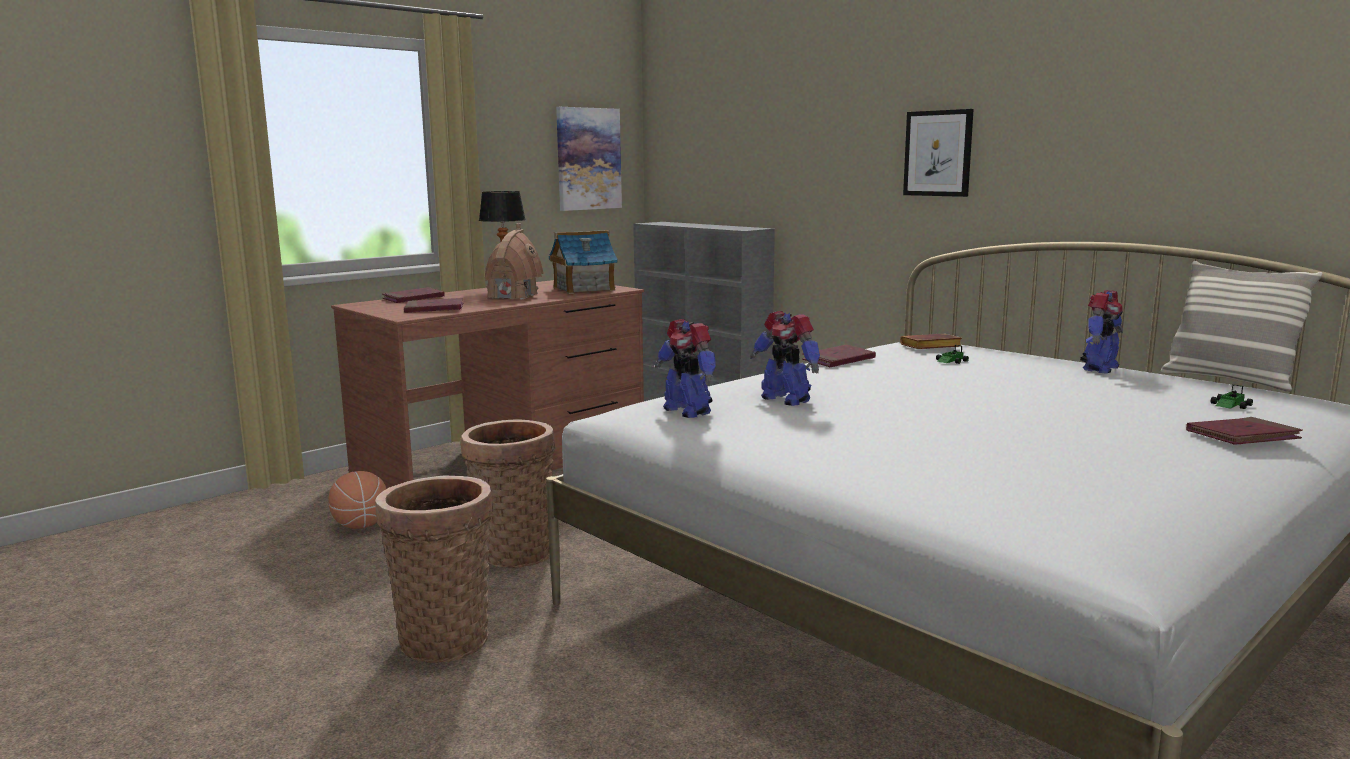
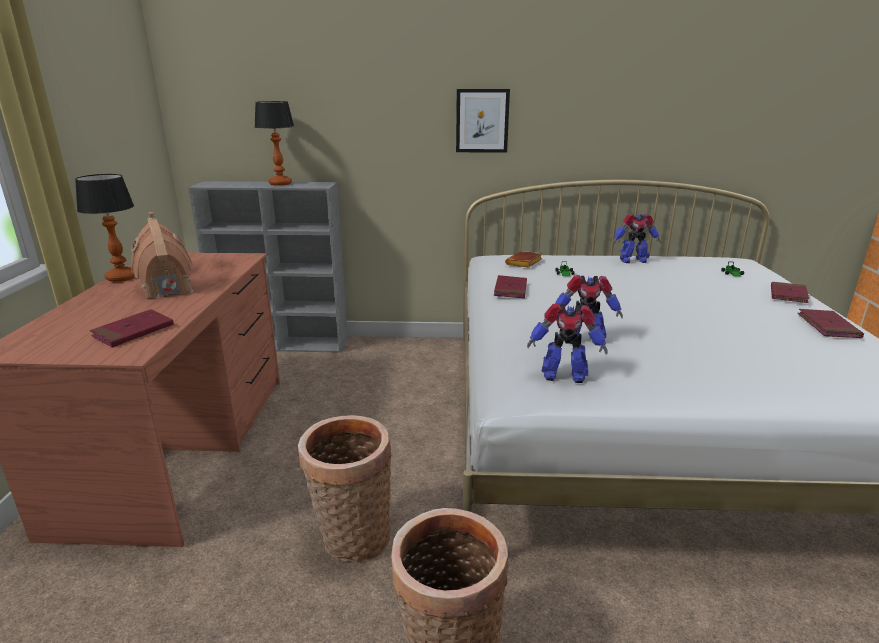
camera: 45 degrees left, 10 degrees up
basketball [328,471,387,529] -> none
red book [382,287,445,303] -> red book moved to [797,309,864,338]
toy house [549,230,618,294] -> none
picture [556,107,622,211] -> none
toy robot [1080,290,1123,373] -> toy robot turned 90 degrees clockwise [613,214,660,263]
pillow [1161,261,1322,392] -> none
none -> table lamp [255,101,294,186]

